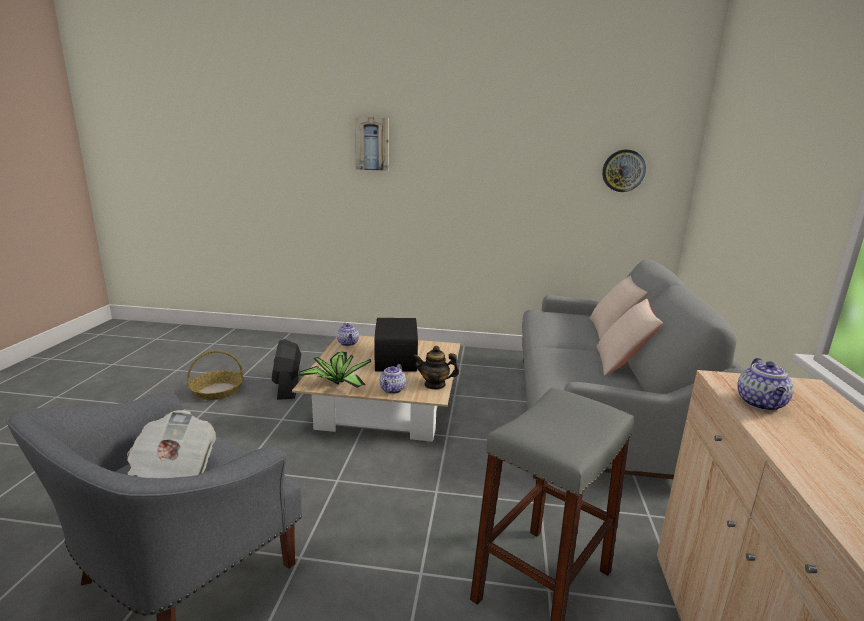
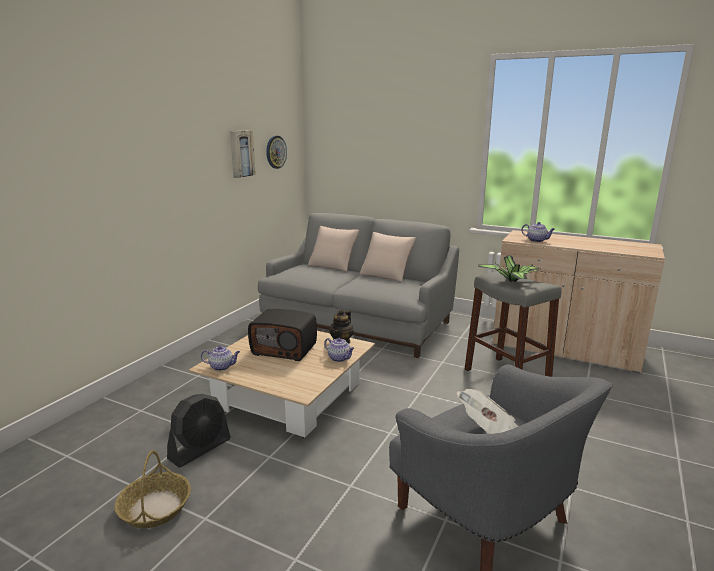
camera: 70 degrees left, 0 degrees up
black fan [272,339,301,400] -> black fan turned 60 degrees counterclockwise [167,394,231,468]
potted plant [299,352,371,388] -> potted plant moved to [478,255,541,282]
picture [355,117,389,171] -> picture moved to [230,130,256,178]

